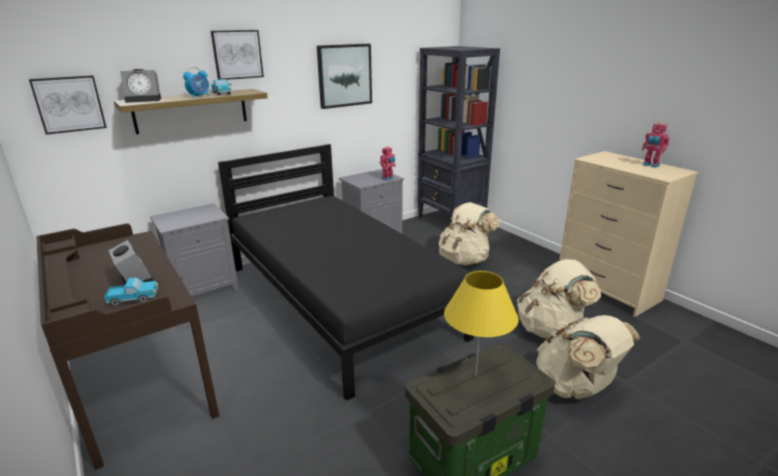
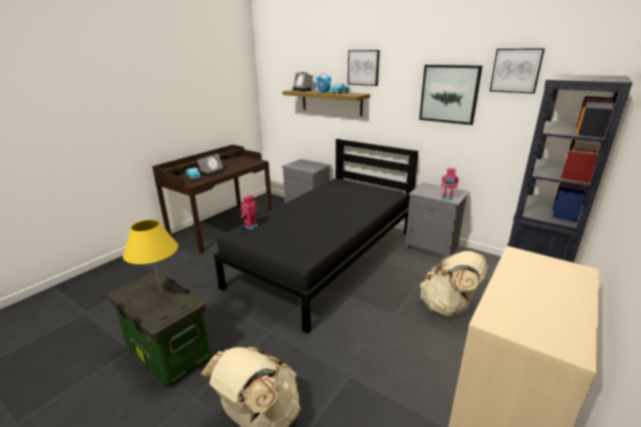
camera: 70 degrees right, 0 degrees up
picture [29,75,107,135] -> picture moved to [489,48,545,94]
beige backpack [517,259,601,339] -> none
toy robot [642,122,669,168] -> toy robot moved to [241,195,258,230]

